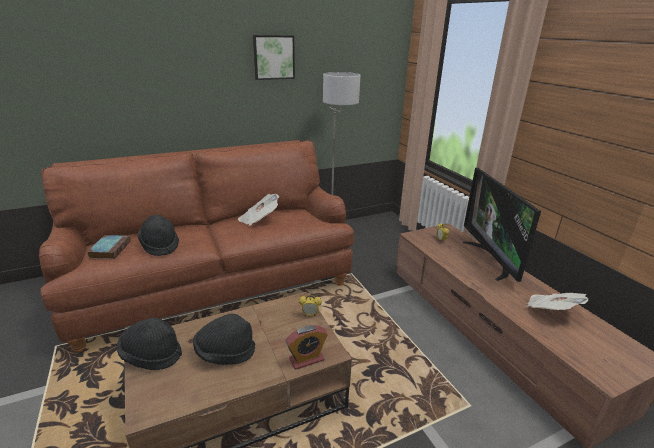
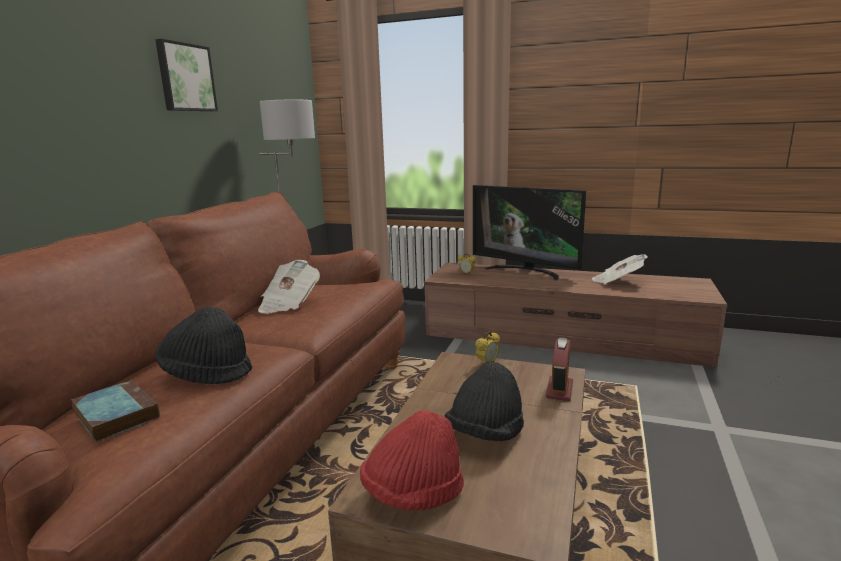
camera: 45 degrees left, 10 degrees down
black hat [117,317,182,370] -> red hat [360,411,464,511]

